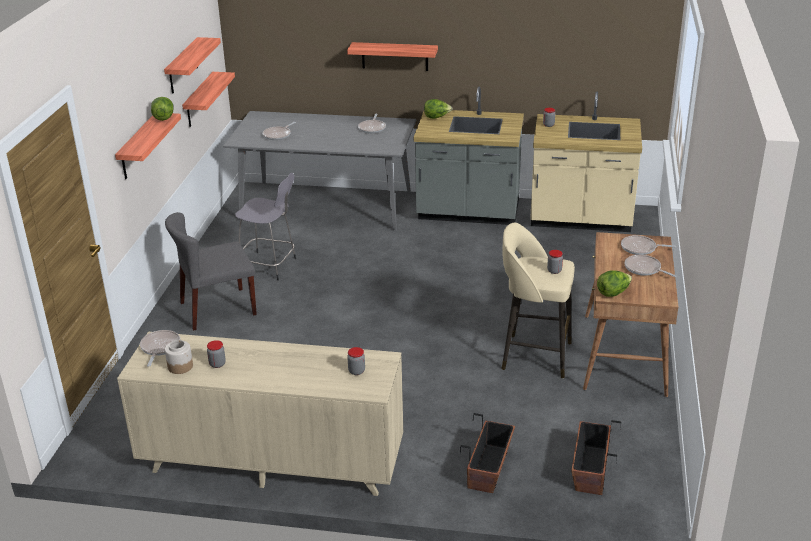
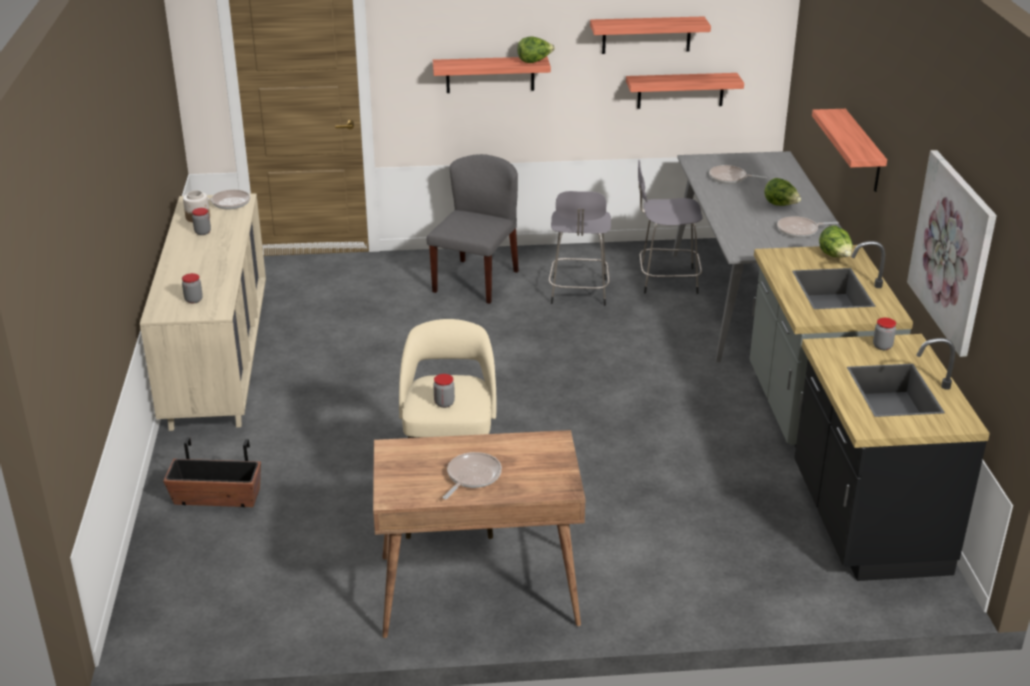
camera: 75 degrees right, 0 degrees up
grey chair [165,212,257,331] -> grey chair turned 60 degrees clockwise [426,154,519,304]
beige counter [530,92,642,232] -> black counter [794,334,990,581]
planter [571,420,621,495] -> none
lettuce [597,270,632,297] -> lettuce moved to [764,178,801,206]
frying pan [621,235,676,255] -> none
none -> grey stool [638,160,703,294]
none -> picture [907,150,997,357]

